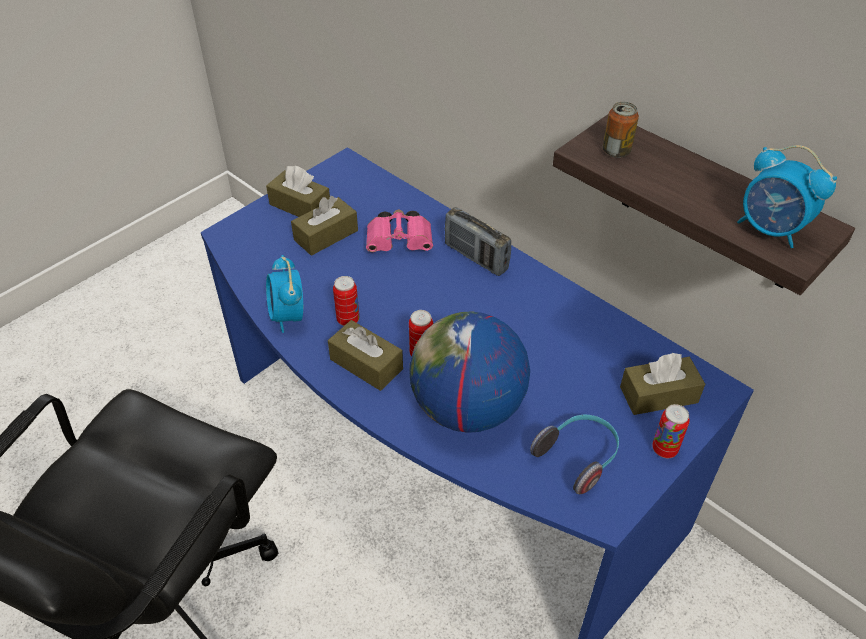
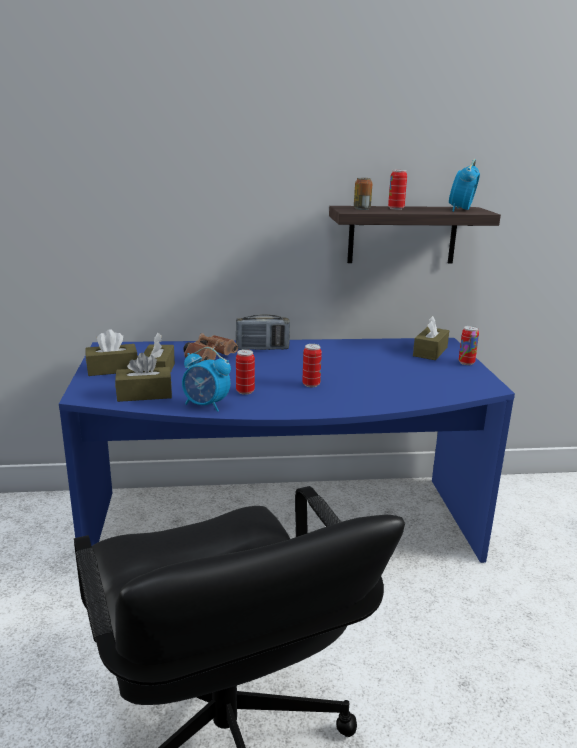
camera: 50 degrees left, 25 degrees down
brown tissue box [328,320,403,391] -> brown tissue box moved to [115,353,172,402]
pink binoculars [366,210,433,252] -> brown binoculars [183,333,238,362]
globe [409,311,530,433] -> none
headphones [530,415,619,494] -> none
alarm clock [737,145,837,248] -> alarm clock turned 120 degrees clockwise [449,159,480,212]
none -> can [388,170,407,210]

